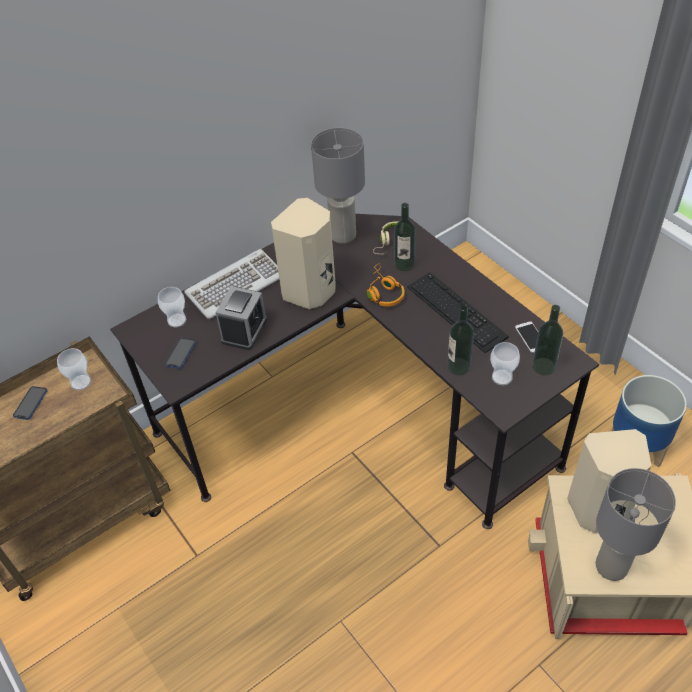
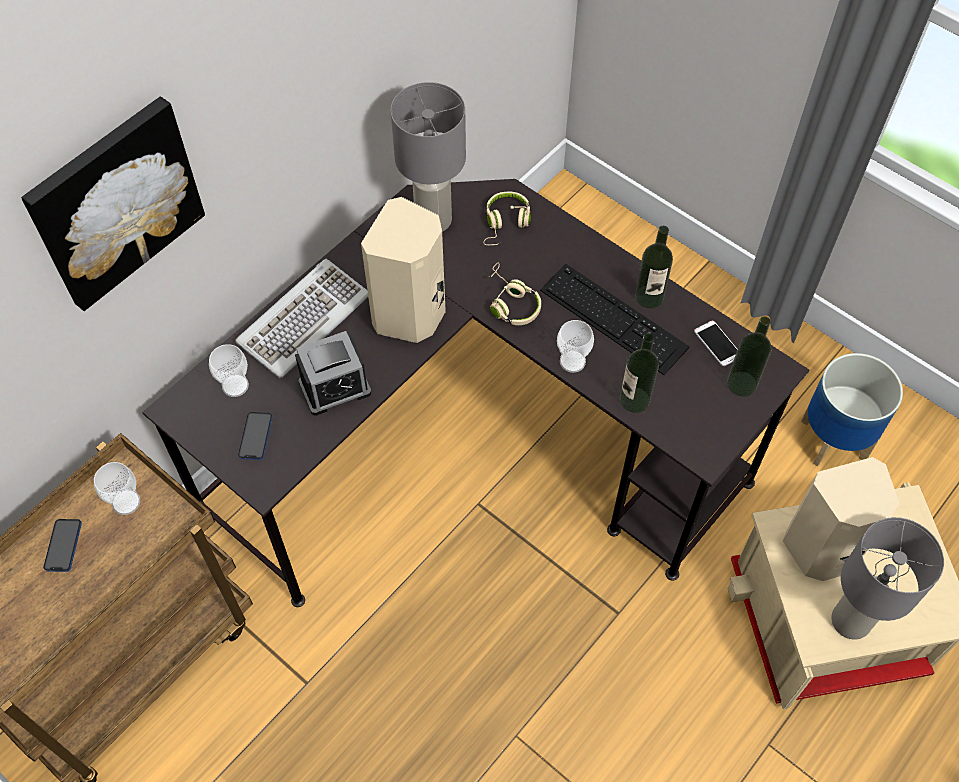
camera: 15 degrees left, 10 degrees up
alarm clock [216,286,267,350] -> alarm clock turned 60 degrees clockwise [295,331,371,416]
orange headphones [367,264,405,307] -> beige headphones [488,263,541,325]
bottle [394,203,416,271] -> bottle moved to [635,226,673,308]
cup [490,342,520,385] -> cup moved to [557,320,594,373]
none -> picture [21,96,205,311]

